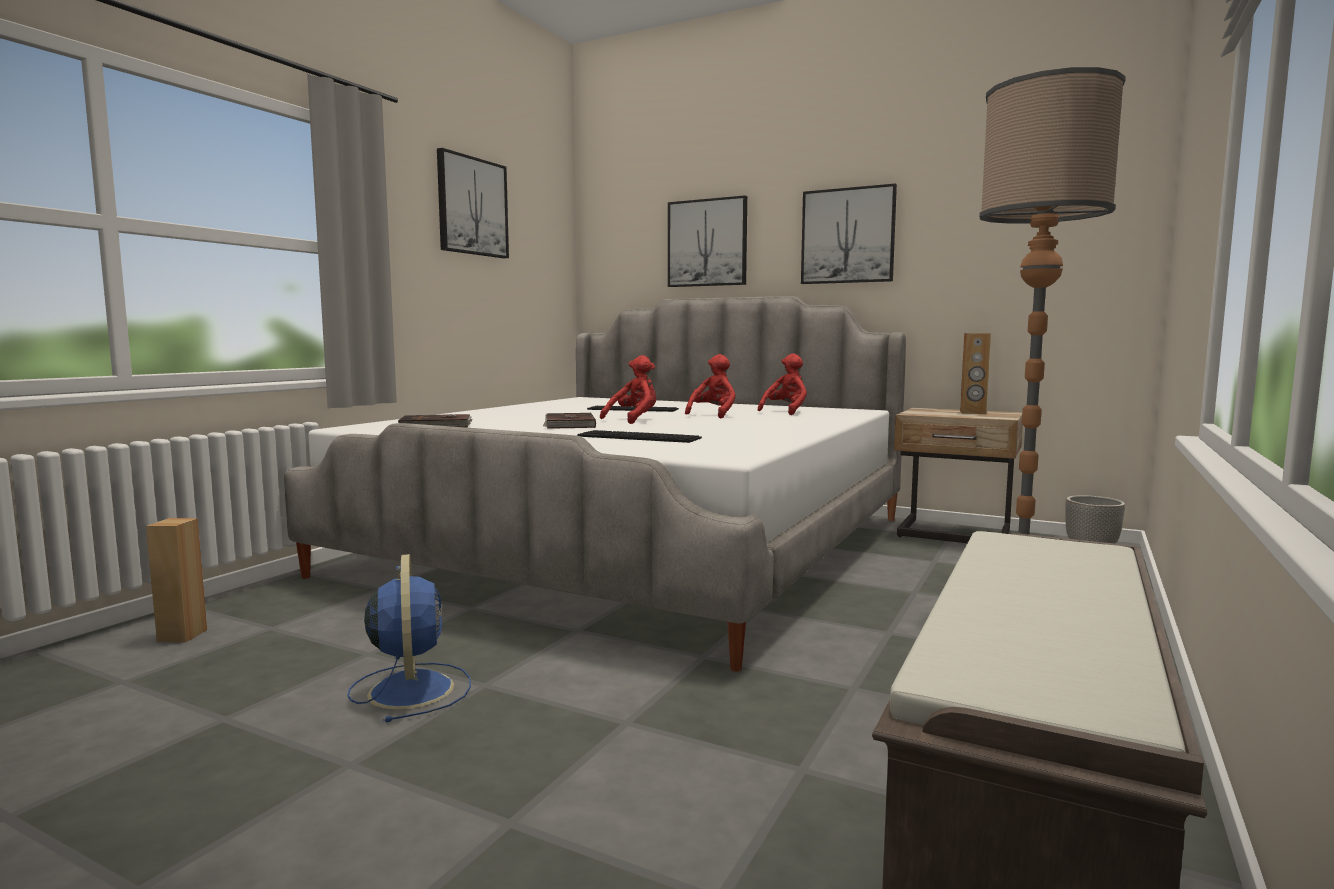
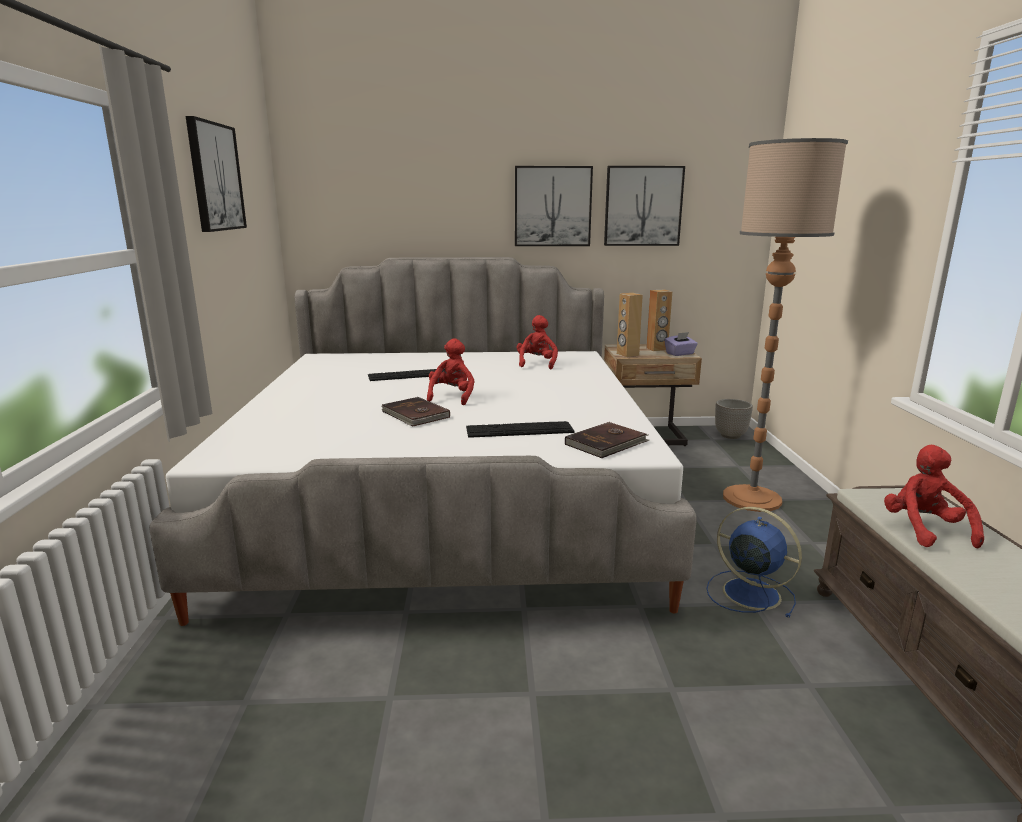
camera: 30 degrees left, 10 degrees up
brown speaker [146,518,207,642] -> brown speaker moved to [617,293,643,357]
blue fan [347,554,471,723] -> blue fan moved to [707,507,802,618]
brown book [398,414,472,428] -> brown book moved to [565,422,649,458]
picture [668,195,747,287] -> picture moved to [604,166,685,246]
red plush toy [685,354,736,418] -> red plush toy moved to [884,445,984,548]
none -> purple tissue box [665,332,698,356]

